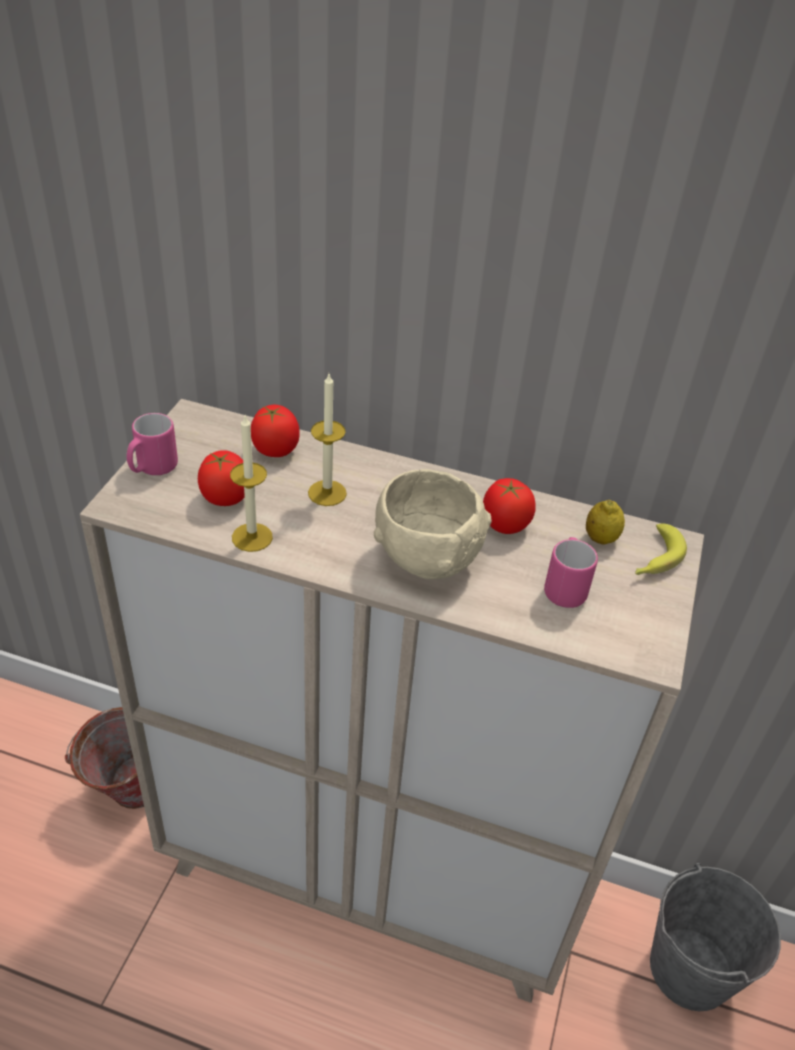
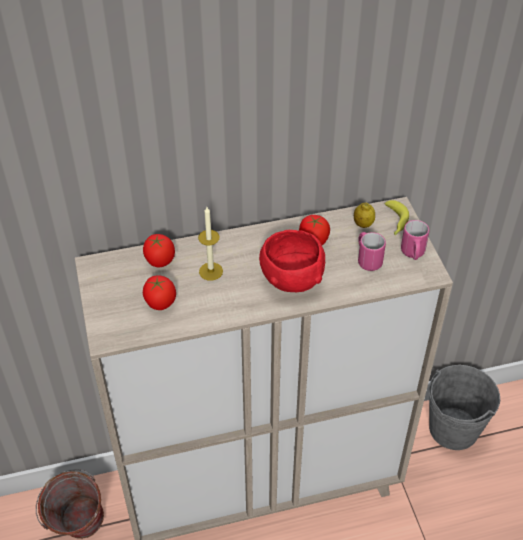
camera: 30 degrees left, 5 degrees up
pink mug [126,413,178,475] -> pink mug moved to [401,220,429,260]
candle [230,416,273,552] -> none
beige bowl [374,469,492,579] -> red bowl [259,230,325,292]

